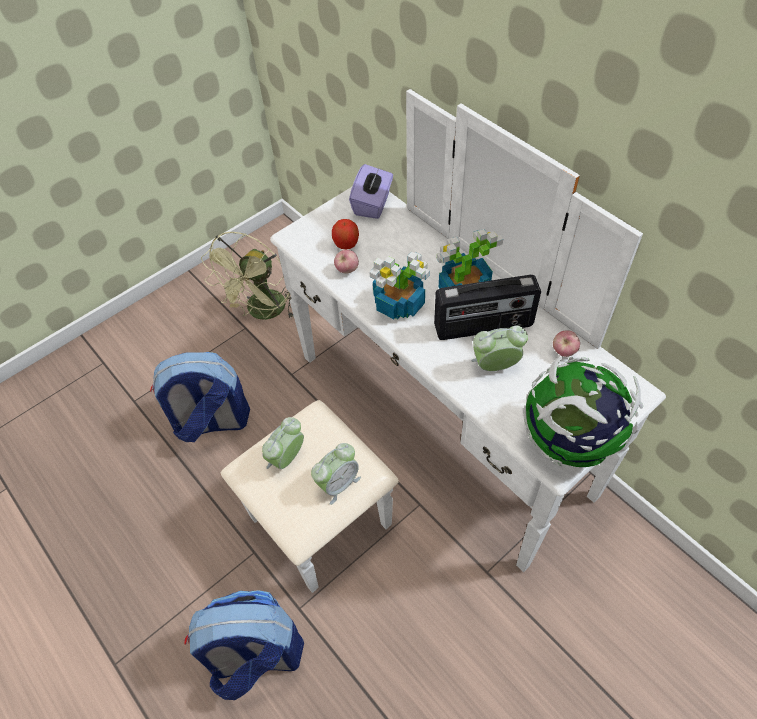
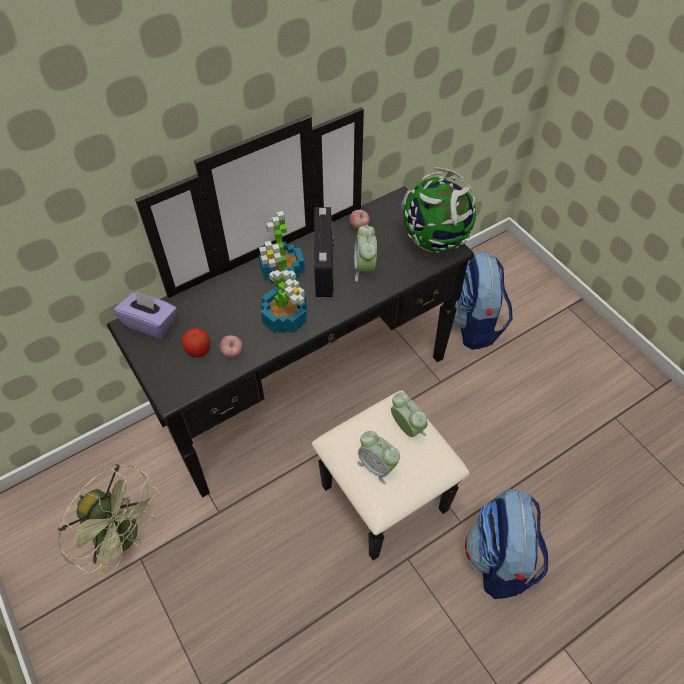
camera: 85 degrees left, 0 degrees up
backpack [150,352,250,442] -> backpack moved to [453,252,512,350]
white dresser [221,89,666,593] -> black dresser [107,107,474,561]

